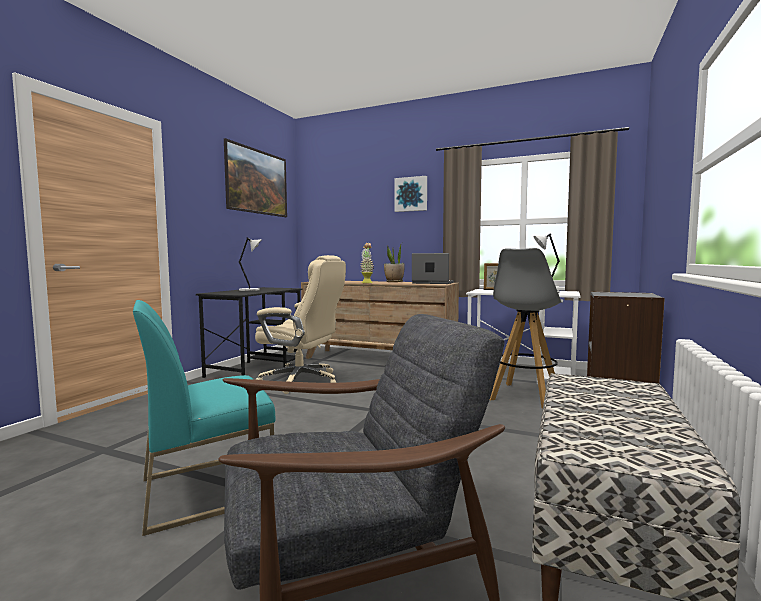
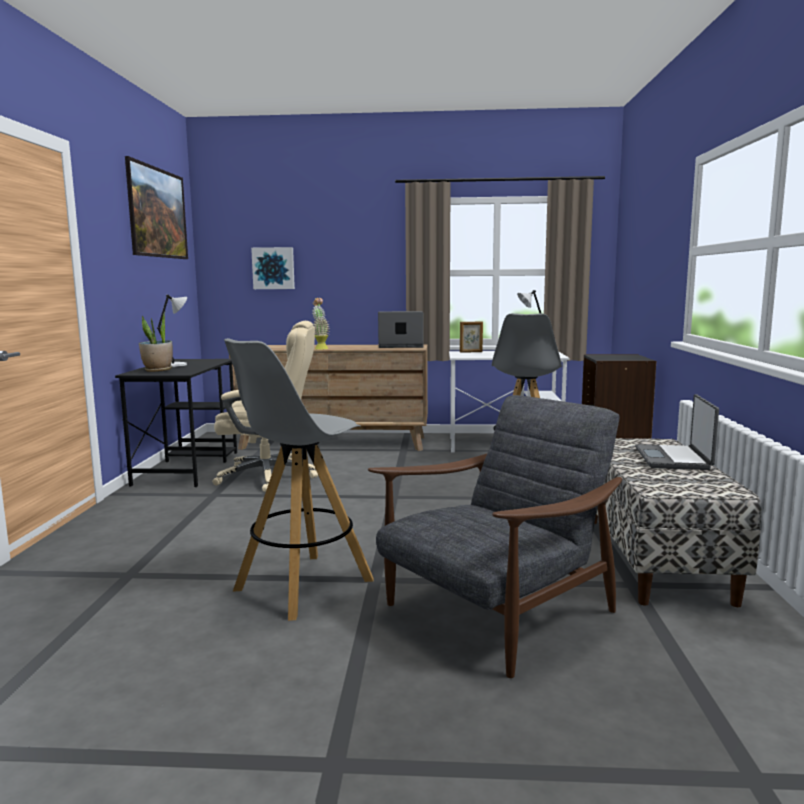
camera: 20 degrees left, 5 degrees up
turquoise chair [133,300,275,536] -> grey stool [224,338,374,621]
potted plant [384,243,404,282] -> potted plant moved to [139,311,173,372]
picture [394,176,427,212] -> picture moved to [251,247,295,289]
none -> laptop [635,394,719,470]

